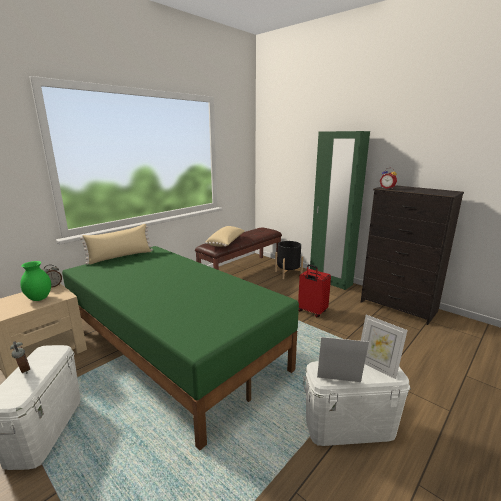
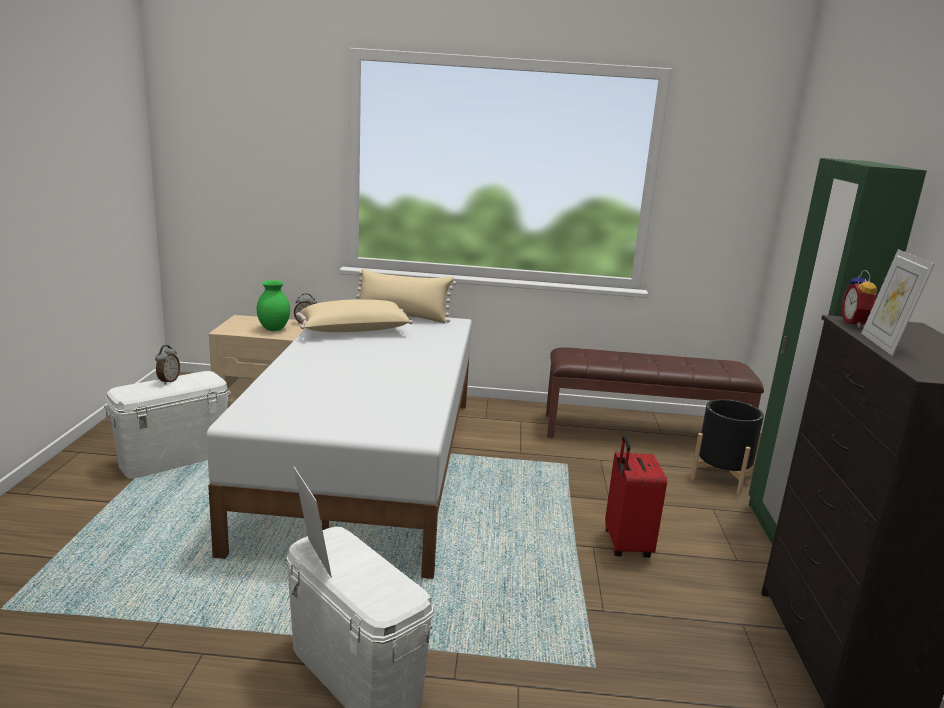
camera: 50 degrees right, 0 degrees up
green bed [62,246,299,451] -> white bed [206,316,472,579]
beige pillow [206,226,245,247] -> beige pillow moved to [296,299,413,332]
picture frame [361,315,408,379] -> picture frame moved to [861,249,935,356]

